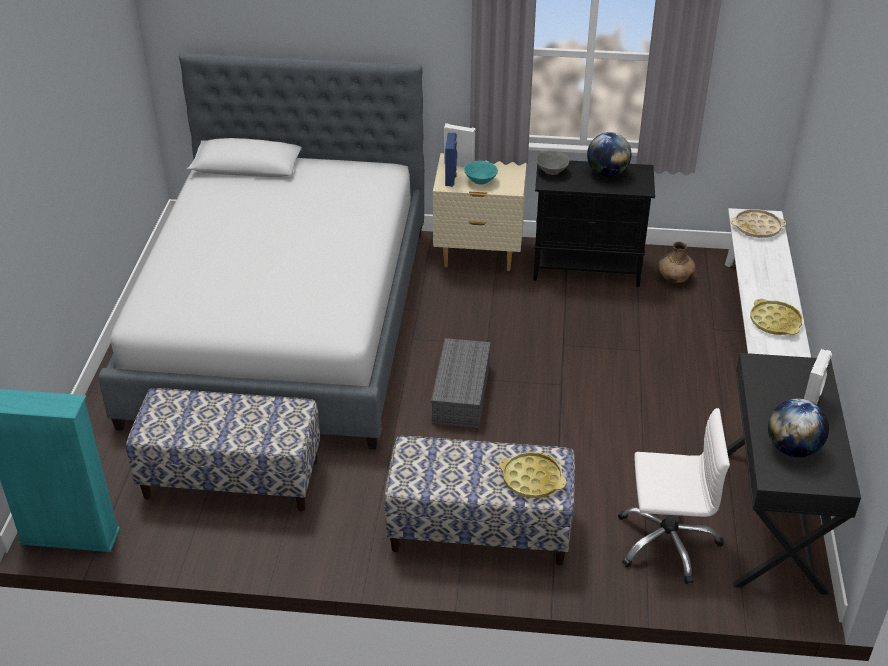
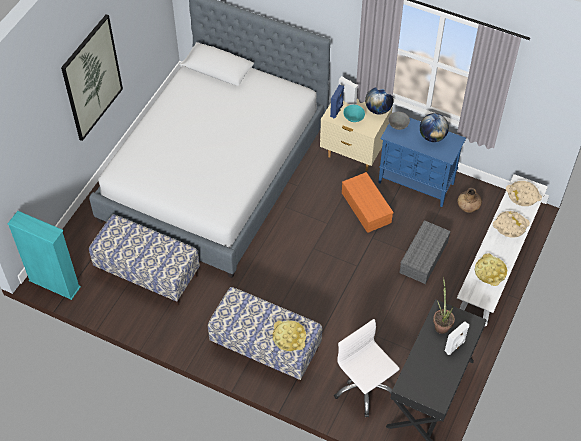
camera: 20 degrees right, 15 degrees up
grey storage box [431,338,491,428] -> grey storage box moved to [400,220,451,284]
black cabinet [533,160,655,287] -> blue cabinet [378,117,466,207]
white office chair [618,408,730,584] -> white office chair turned 150 degrees counterclockwise [334,319,400,417]
globe [768,399,829,457] -> globe moved to [365,87,393,115]
none -> picture [61,14,123,141]
none -> orange storage box [342,172,394,233]
none -> potted plant [433,277,455,334]
none -> beige tray [493,211,530,238]

